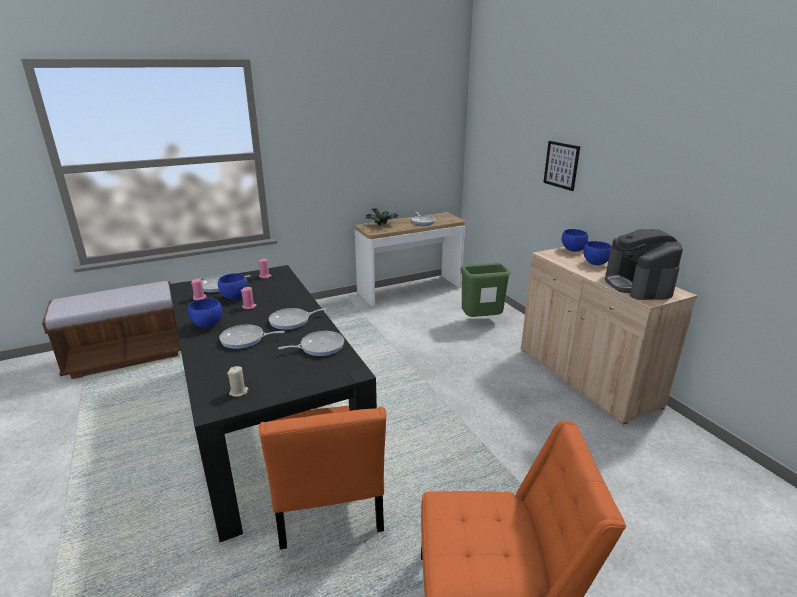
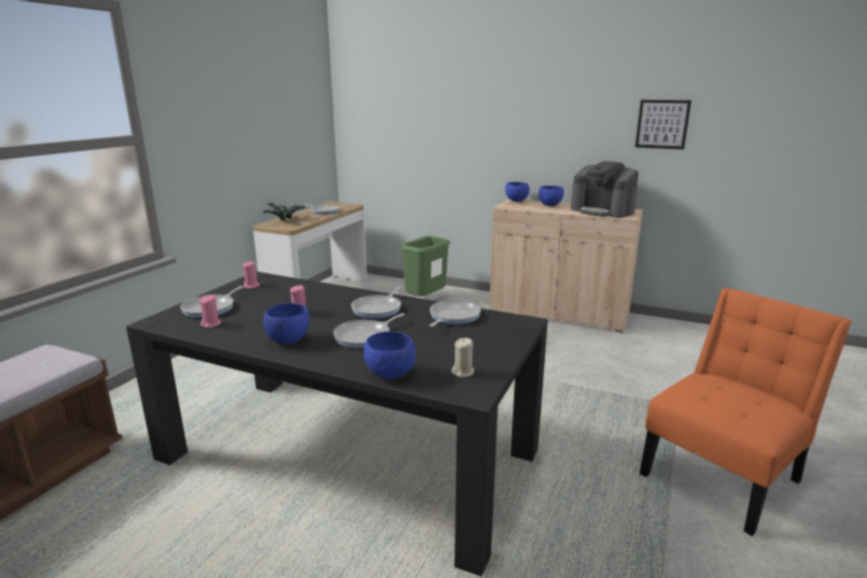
camera: 40 degrees left, 5 degrees down
blue bowl [218,273,248,300] -> blue bowl moved to [364,332,416,379]
orange chair [259,406,387,549] -> none
picture [543,141,580,191] -> picture moved to [635,100,691,149]

